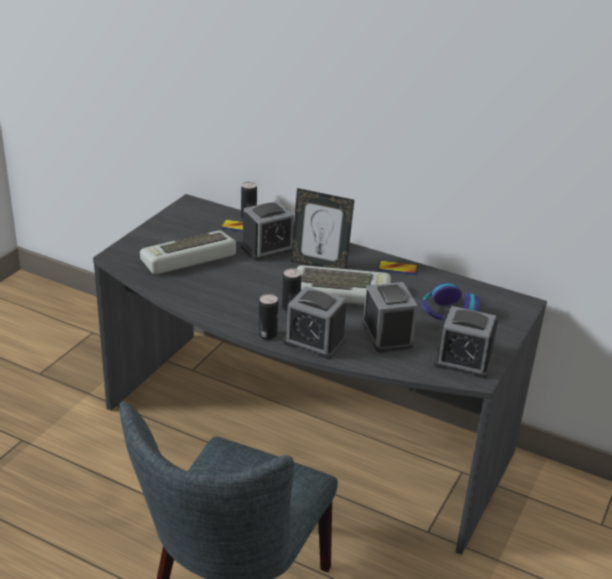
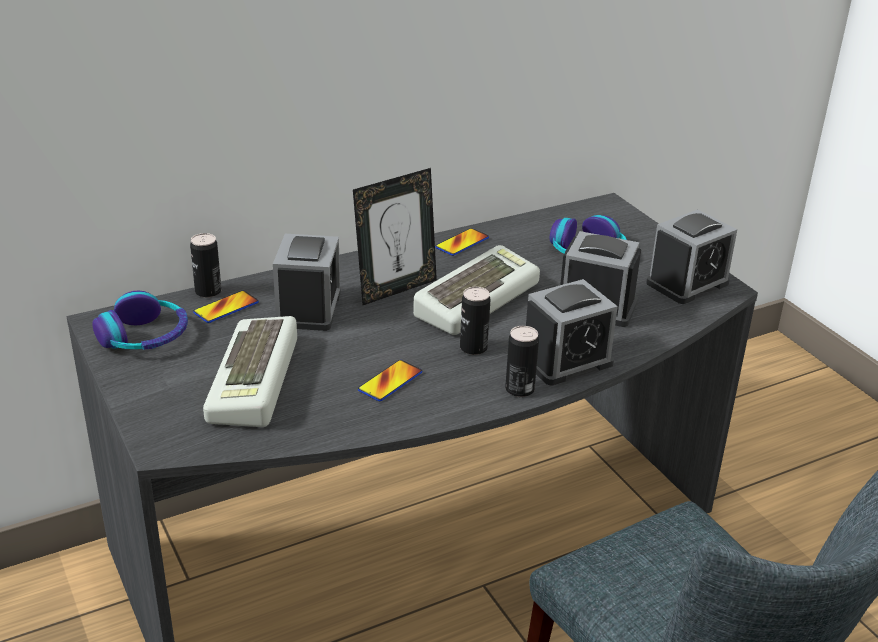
camera: 55 degrees left, 0 degrees up
none -> headphones [92,291,188,350]
none -> phone [358,360,422,401]

